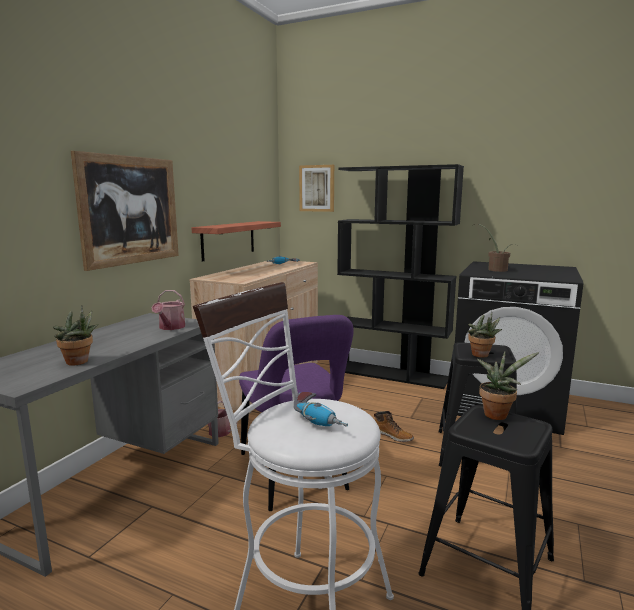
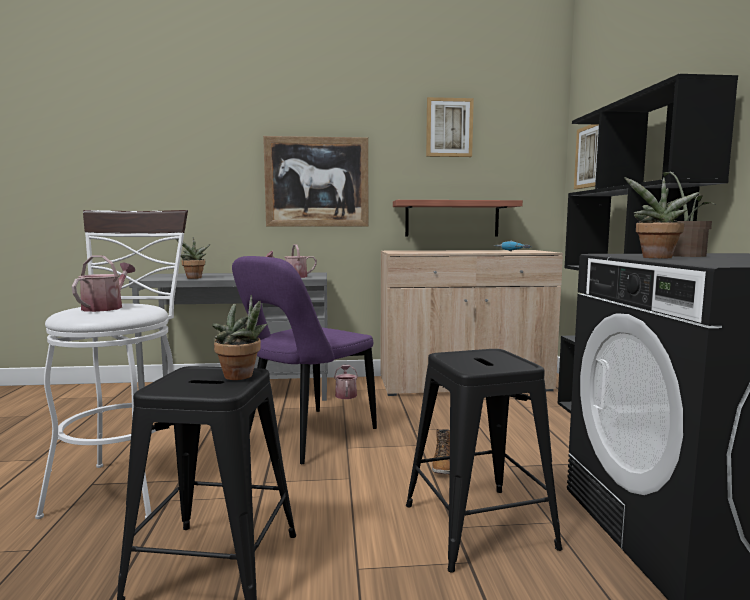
camera: 60 degrees right, 5 degrees down
power drill [294,392,348,427] -> watering can [72,256,135,312]
potted plant [467,312,502,358] -> potted plant moved to [624,177,700,259]
none -> picture [426,97,474,157]

